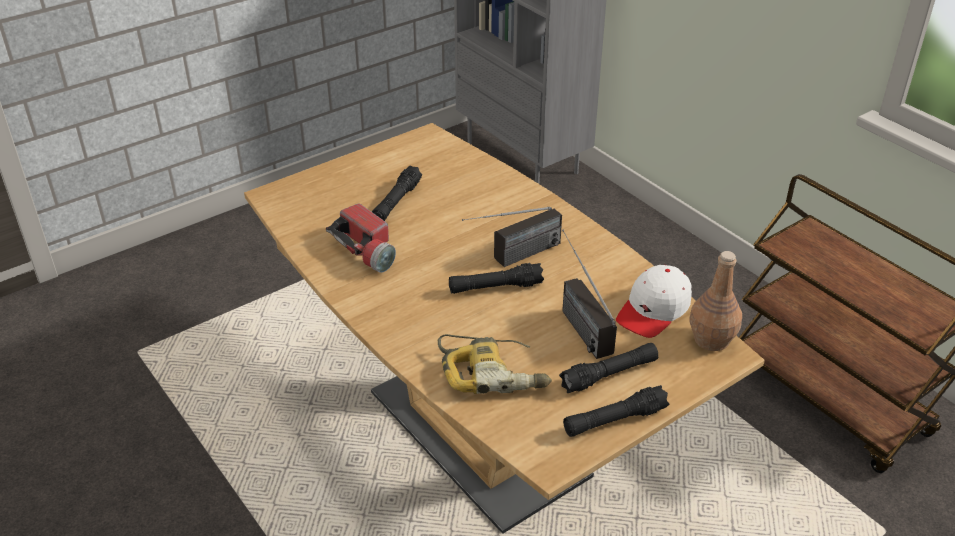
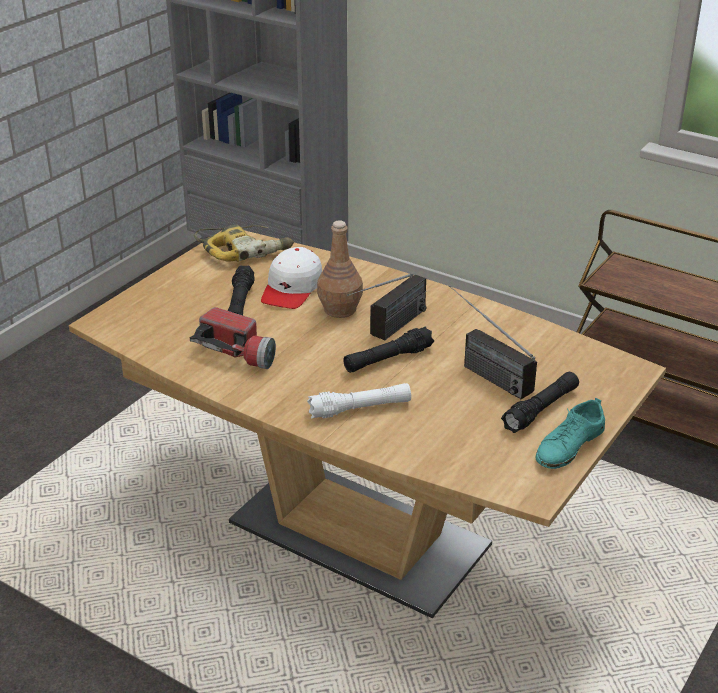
camera: 20 degrees left, 5 degrees down
power drill [438,334,552,394] -> power drill moved to [194,224,294,262]
black flashlight [563,385,669,437] -> turquoise shoe [535,398,605,469]
white cap [616,265,692,338] -> white cap moved to [261,247,322,309]
brown bottle [689,251,742,351] -> brown bottle moved to [317,220,363,318]
none -> white flashlight [307,383,411,419]

